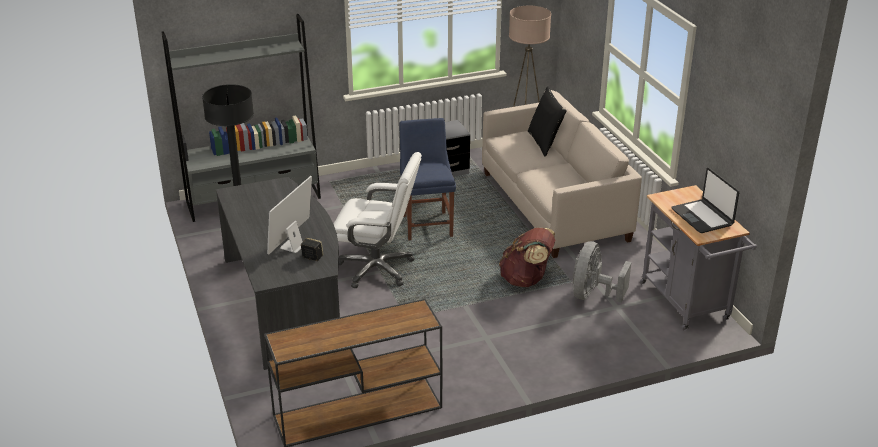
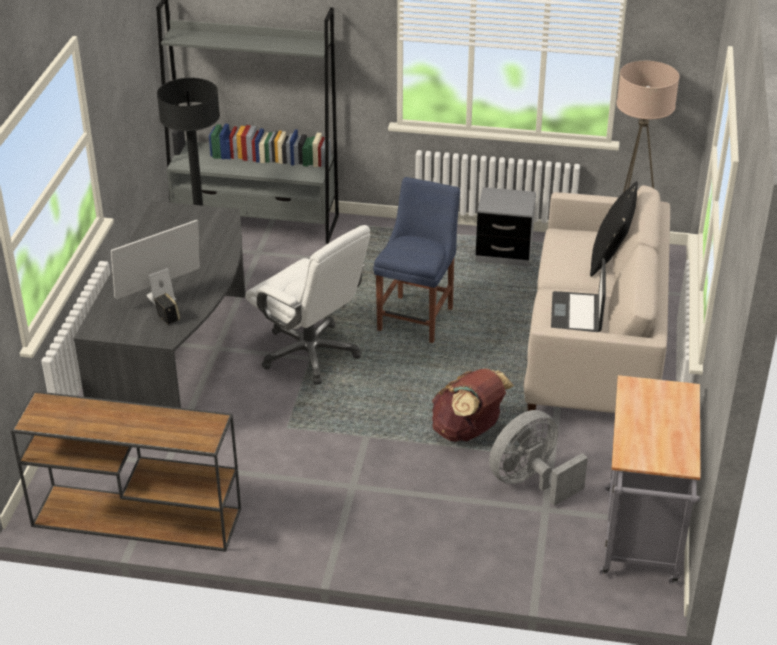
camera: 30 degrees right, 5 degrees up
laptop [671,168,739,233] -> laptop moved to [551,258,606,332]

